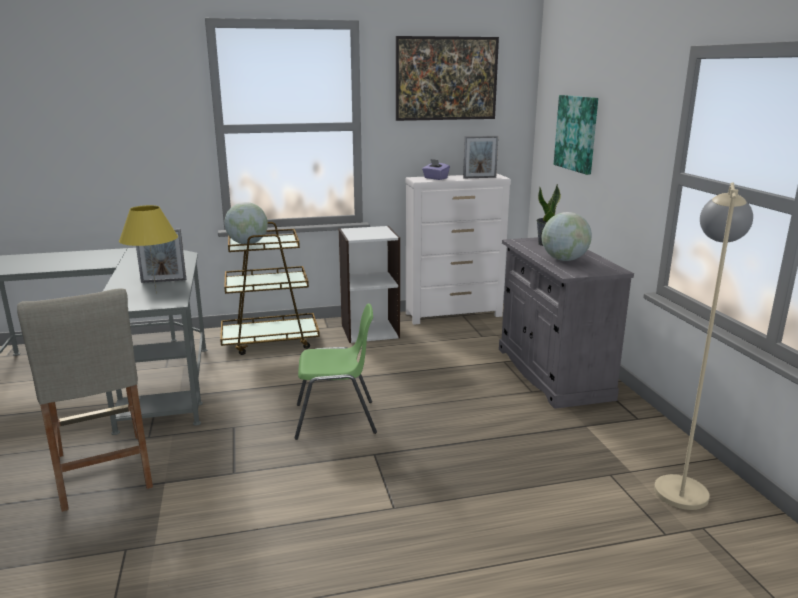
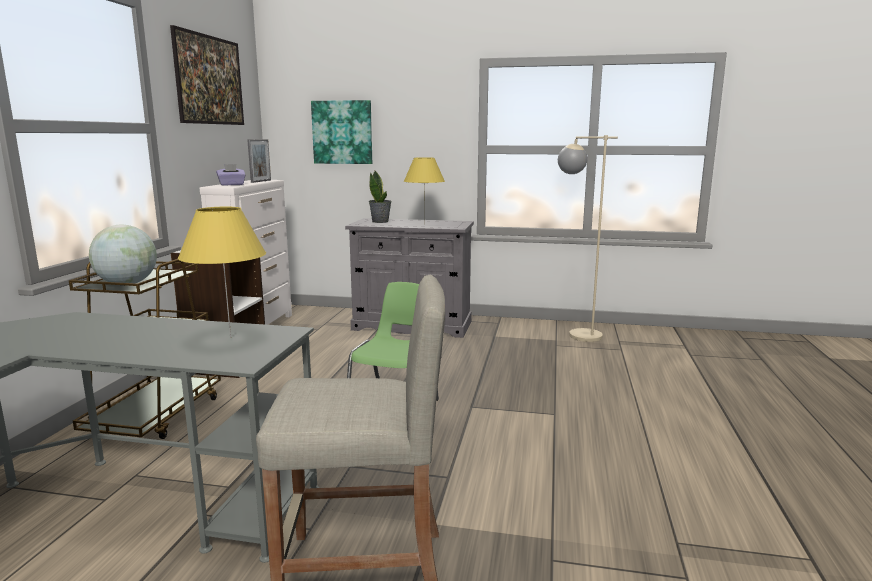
camera: 65 degrees left, 5 degrees down
picture frame [136,229,186,283] -> none
globe [542,212,592,261] -> yellow table lamp [404,157,445,225]

